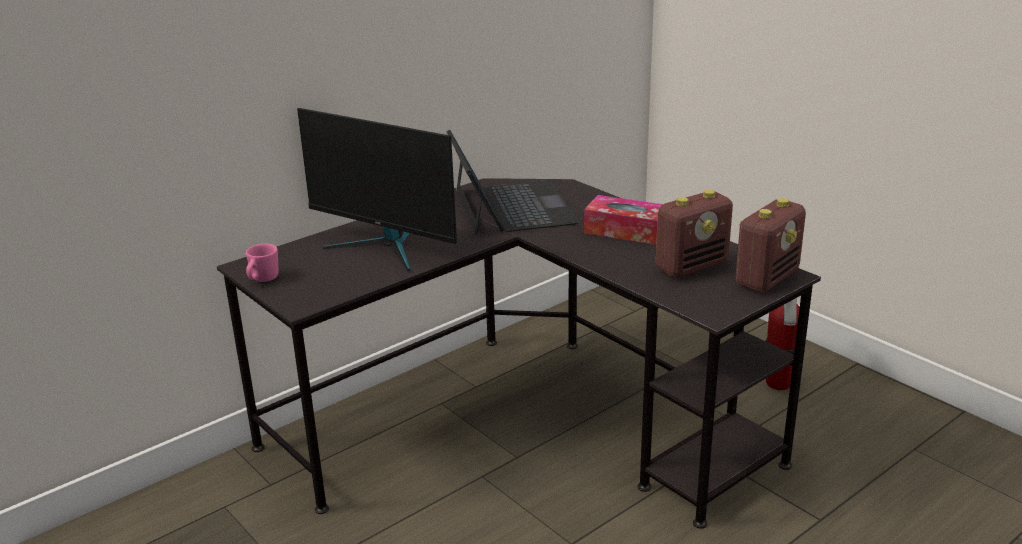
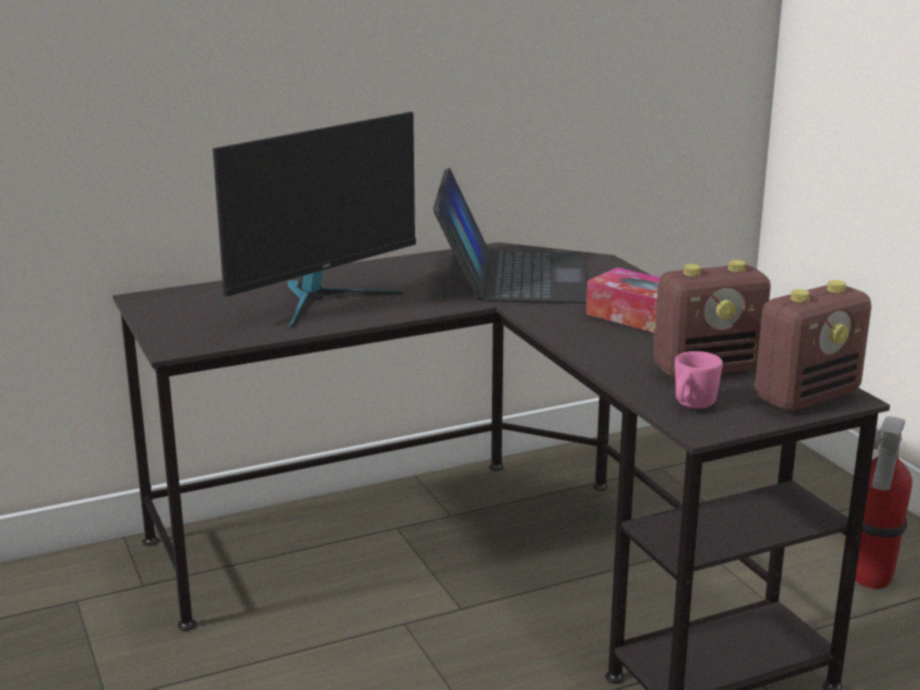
camera: 15 degrees right, 5 degrees down
pink mug [246,244,278,282] -> pink mug moved to [675,351,723,409]
monitor [297,108,457,272] -> monitor turned 90 degrees counterclockwise [213,112,416,328]

